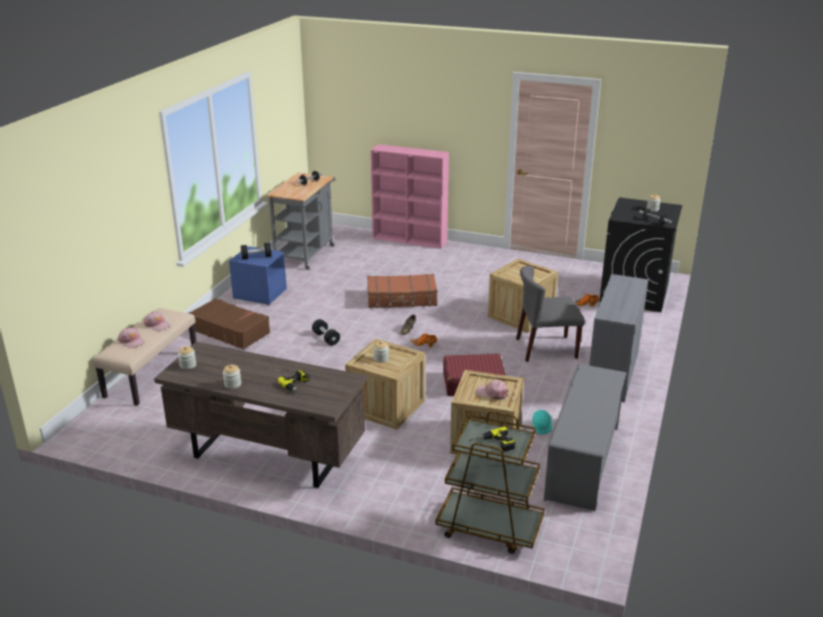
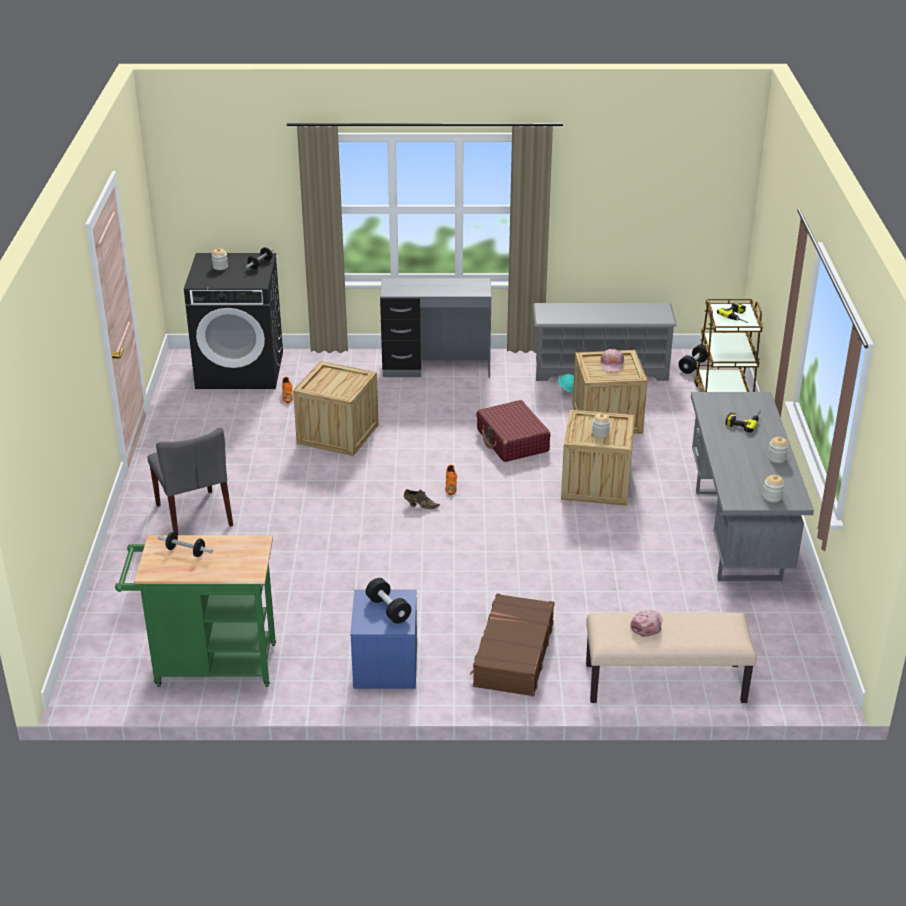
camera: 110 degrees left, 5 degrees up
pink cap [118,328,145,348] -> none
brown desk [154,342,367,488] -> grey desk [691,392,814,581]
grey cart [266,173,336,270] -> green cart [115,535,276,687]
black dumbbell [312,319,340,345] -> black dumbbell moved to [679,344,708,374]
brown suitcase [367,274,437,308] -> none
pink bookcase [371,144,449,249] -> none
grey chair [516,265,585,362] -> grey chair moved to [147,428,233,535]

